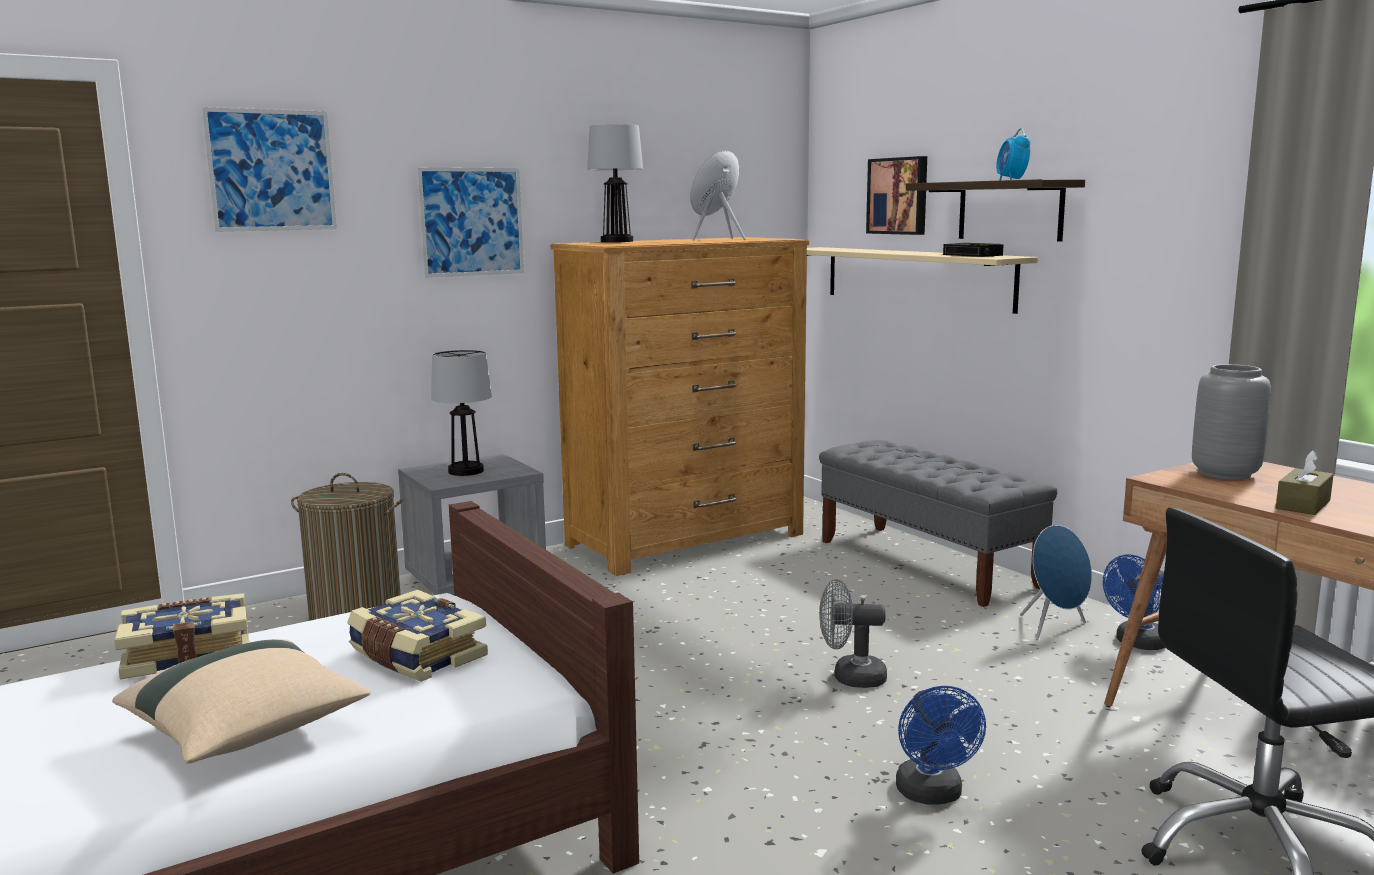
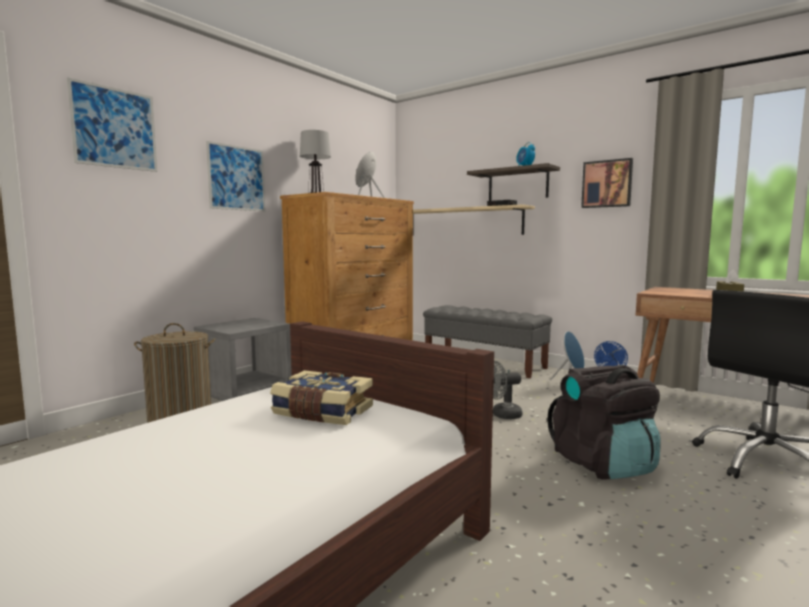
camera: 20 degrees left, 5 degrees down
beige pillow [112,639,370,764] -> none
book [114,593,249,679] -> none
table lamp [431,350,492,476] -> none
picture [866,156,927,235] -> picture moved to [581,158,633,208]
blue fan [896,686,986,804] -> black backpack [547,365,661,479]
grey vase [1192,364,1271,480] -> none

